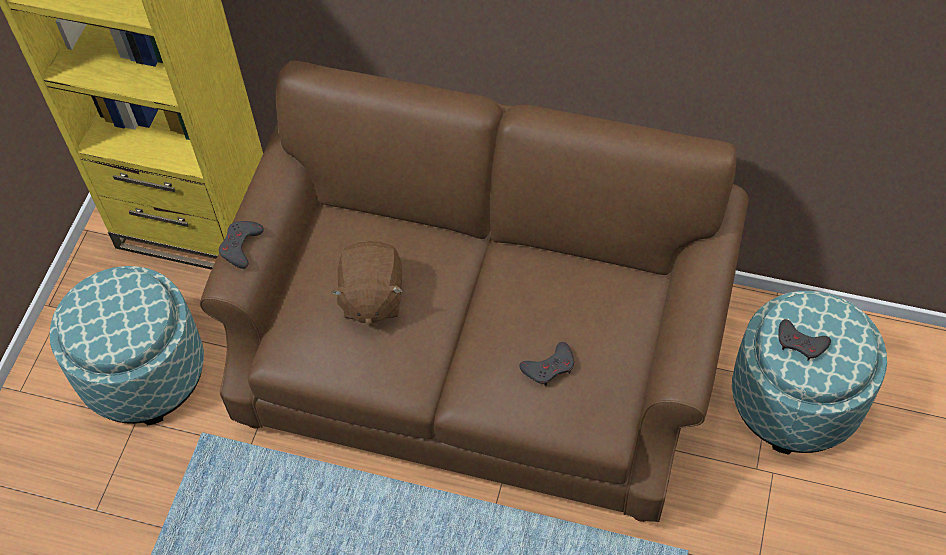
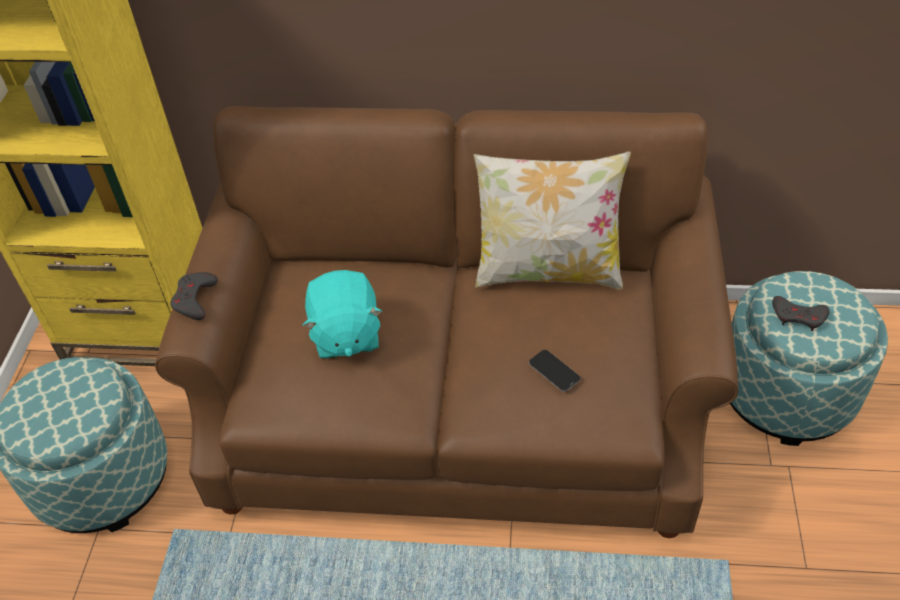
camera: 10 degrees left, 10 degrees down
brown plush toy [331,241,403,325] -> turquoise plush toy [303,270,382,359]
grey game controller [520,342,574,386] -> phone [529,350,581,392]
none -> pillow [473,151,631,290]

